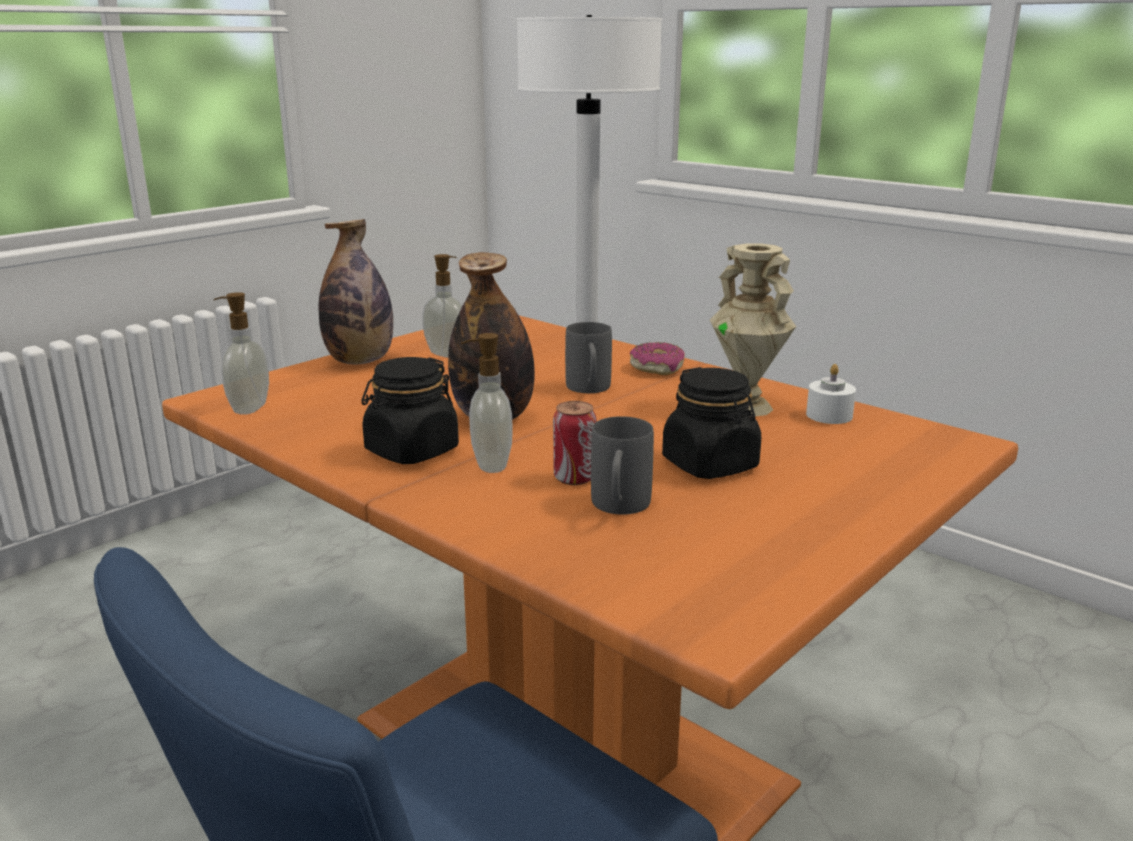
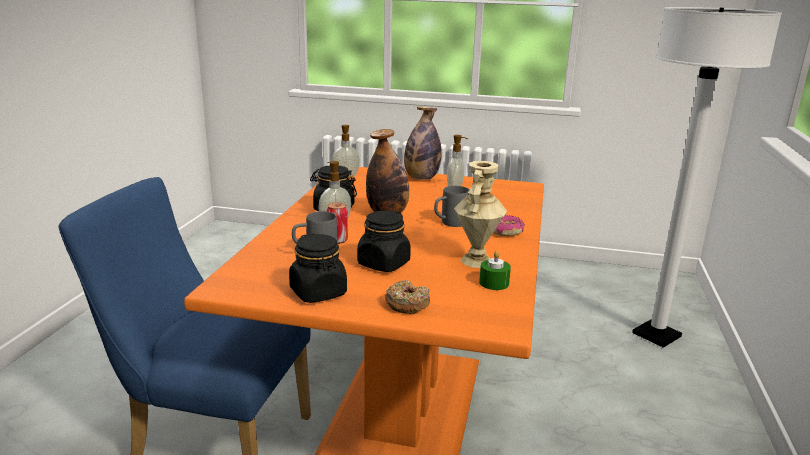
camera: 60 degrees right, 0 degrees up
white candle [806,364,856,424] -> green candle [479,251,511,290]
none -> black jar [289,233,347,303]
none -> donut [385,280,430,314]

